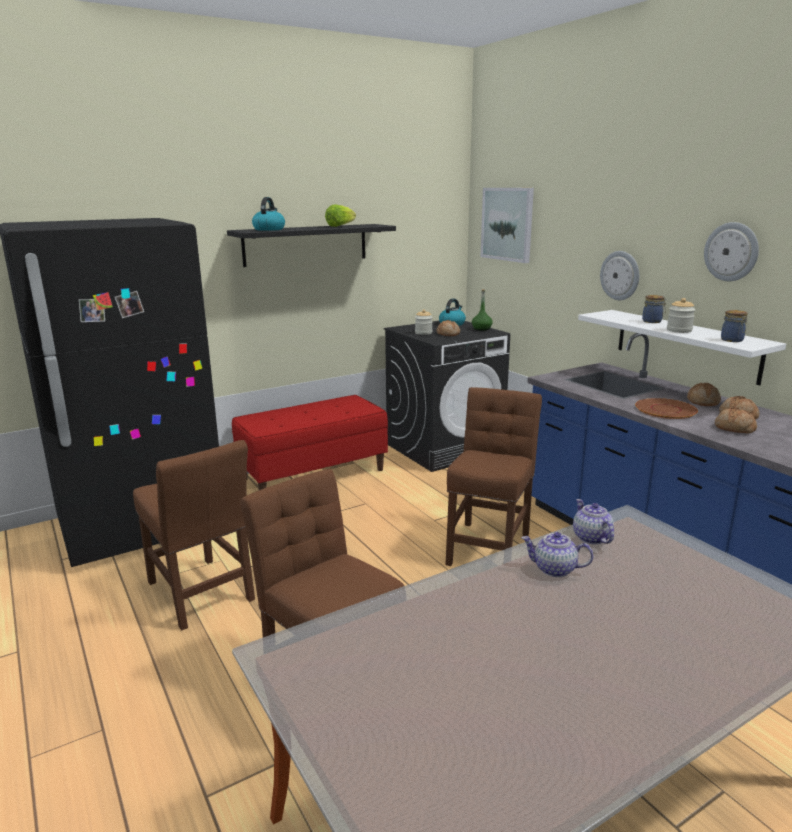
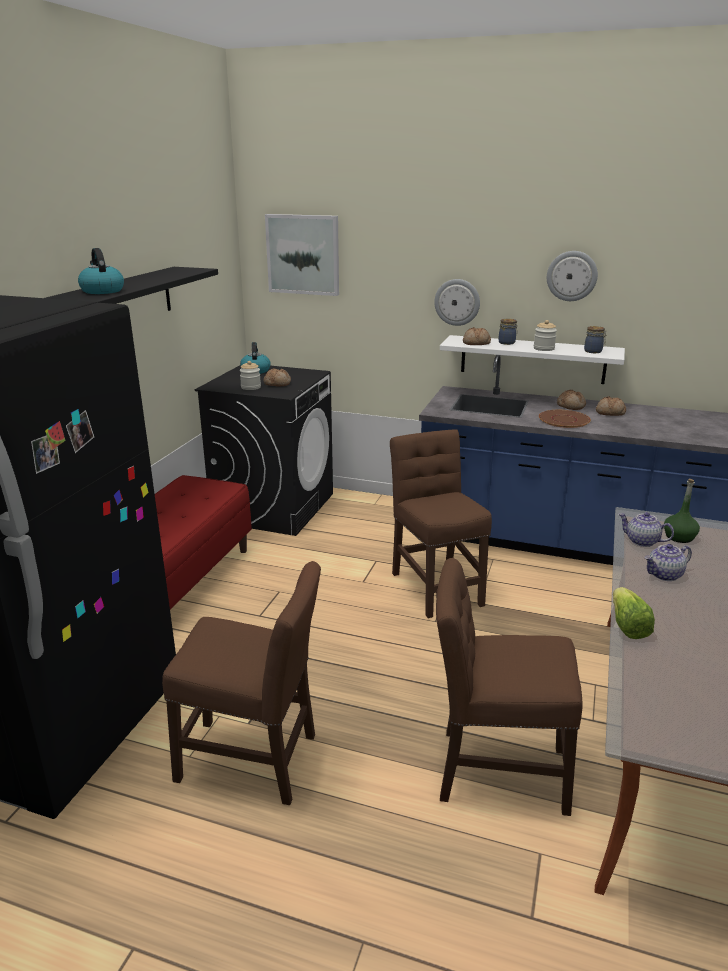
camera: 40 degrees left, 5 degrees up
lettuce [325,204,356,227] -> lettuce moved to [613,587,655,639]
green bottle [472,289,493,331] -> green bottle moved to [664,479,700,543]
bread [715,407,757,433] -> bread moved to [463,327,491,345]

